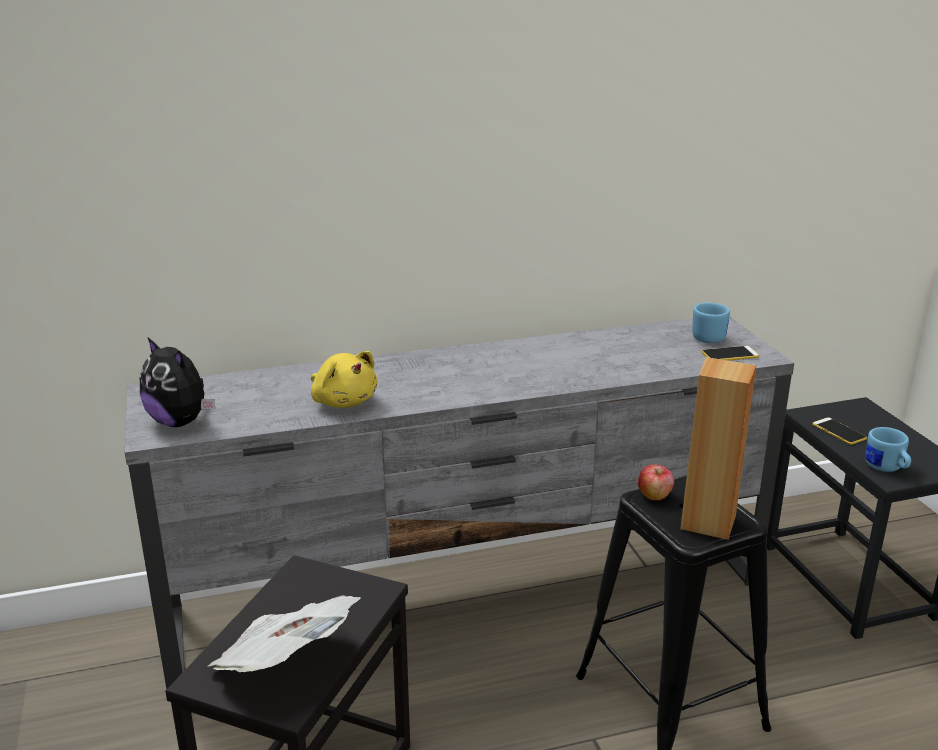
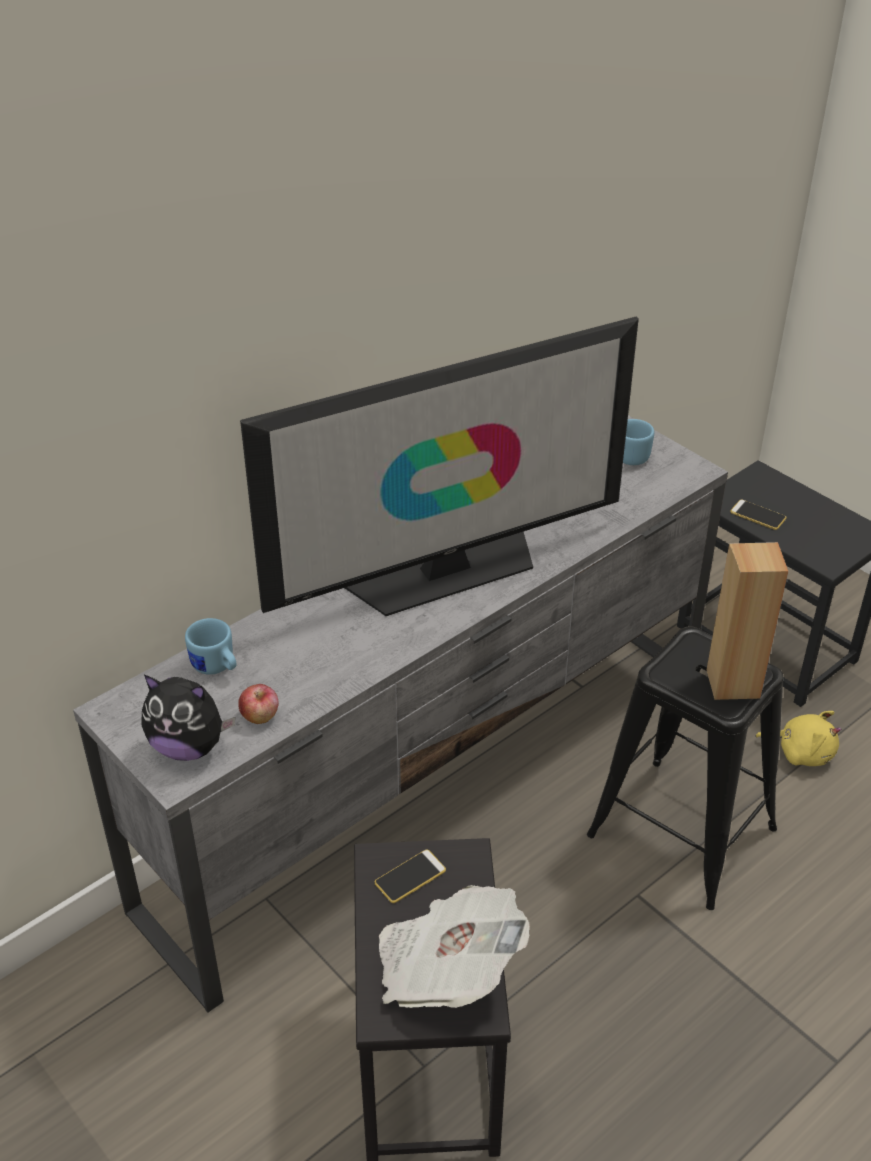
camera: 25 degrees left, 15 degrees up
yellow plush toy [311,351,378,408] -> yellow plush toy moved to [755,711,841,766]
apple [638,464,674,501] -> apple moved to [238,684,279,724]
phone [701,346,759,361] -> phone moved to [374,850,446,903]
blue mug [866,427,911,472] -> blue mug moved to [185,618,237,675]
none -> television [240,317,639,616]

